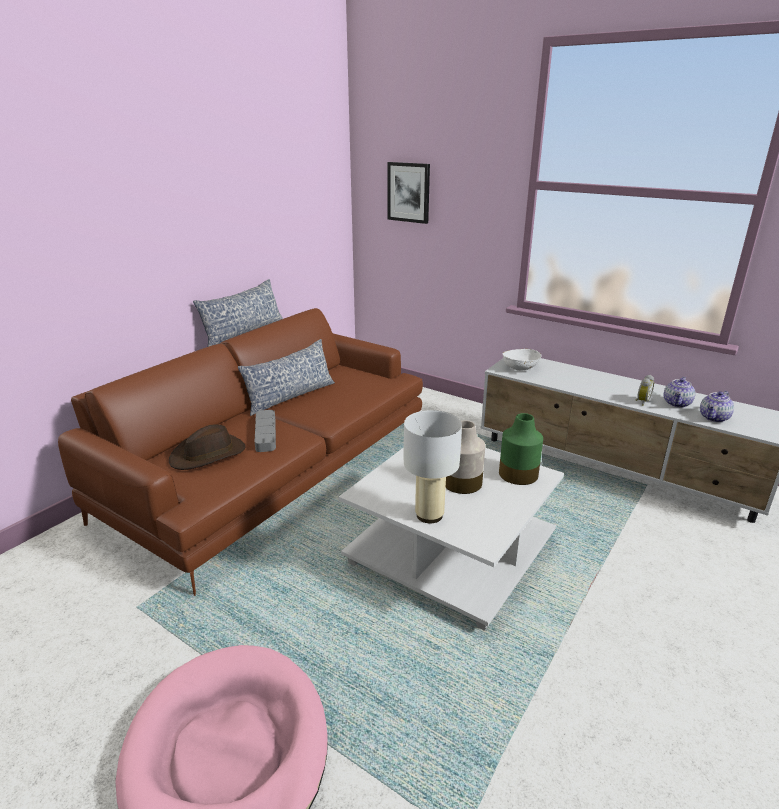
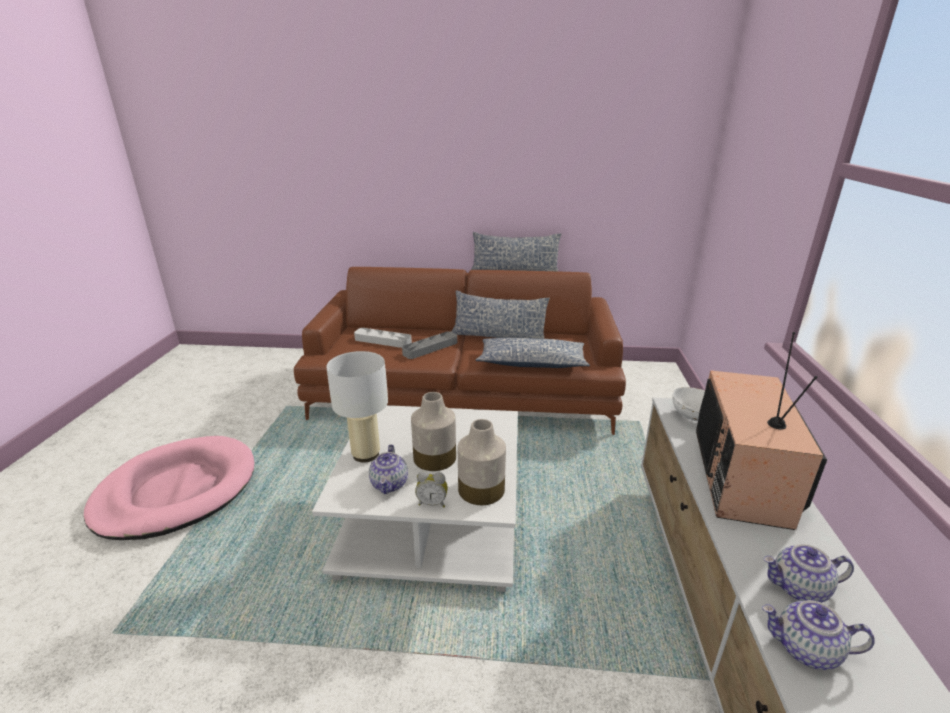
camera: 60 degrees right, 0 degrees up
brown hat [169,424,246,470] -> grey tray [354,328,412,348]
picture [387,162,430,224] -> none
green vase [499,413,543,485] -> beige vase [458,419,506,505]
alarm clock [636,375,654,406] -> alarm clock moved to [415,471,448,508]
none -> teapot [369,444,408,494]
none -> pillow [476,338,590,368]
none -> television [696,332,827,530]

